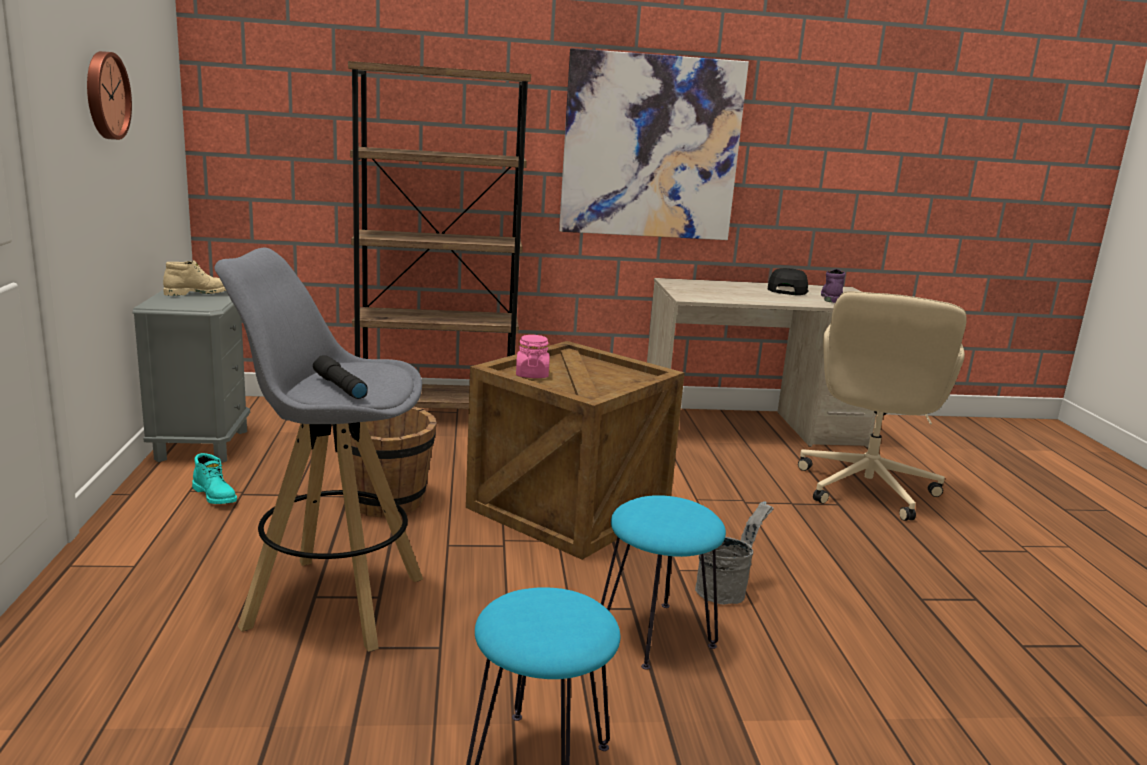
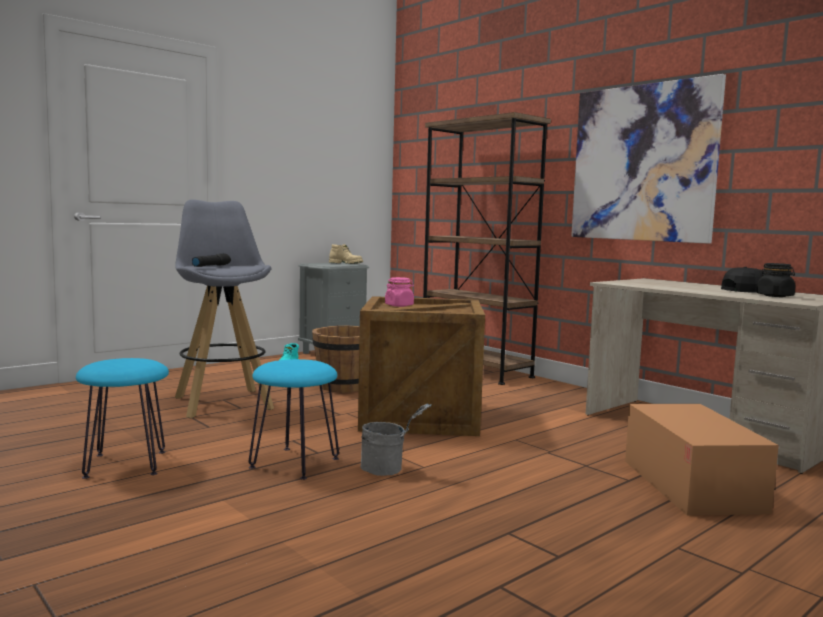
camera: 55 degrees right, 10 degrees down
wall clock [87,51,132,140] -> none
beige office chair [798,291,967,521] -> cardboard box [625,404,779,516]
purple boot [821,269,845,303] -> black jar [757,263,796,297]

